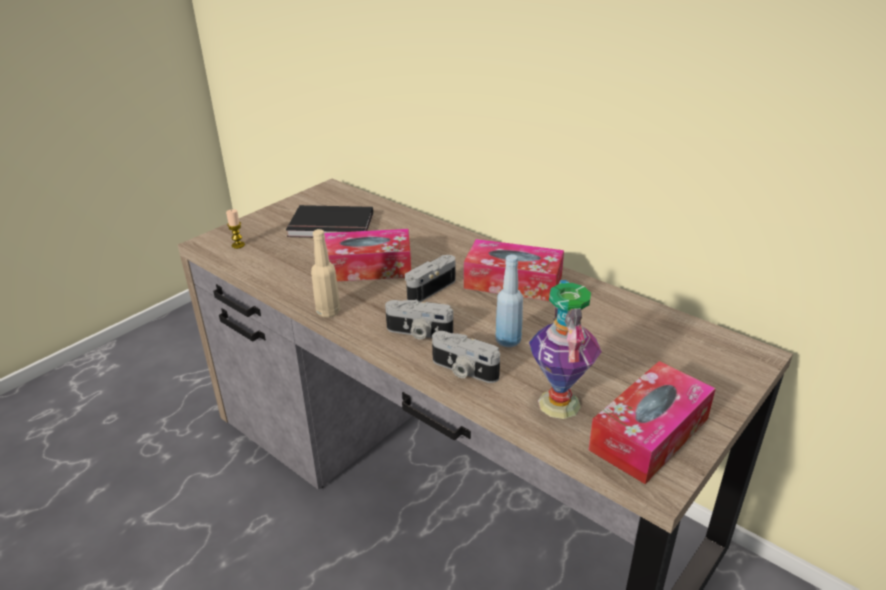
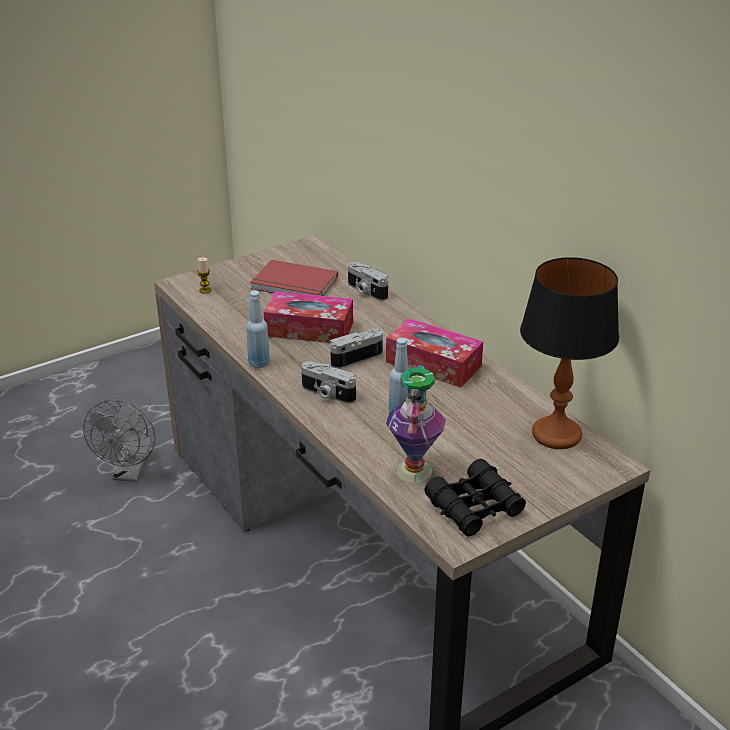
camera: 15 degrees right, 0 degrees up
black book [286,205,373,238] -> red book [250,260,338,296]
beige bottle [311,229,340,318] -> blue bottle [246,290,270,368]
camera [432,331,500,383] -> camera moved to [348,262,388,301]
tissue box [588,361,716,484] -> black binoculars [424,459,526,536]
none -> grey fan [83,400,156,482]
none -> table lamp [520,257,619,449]

